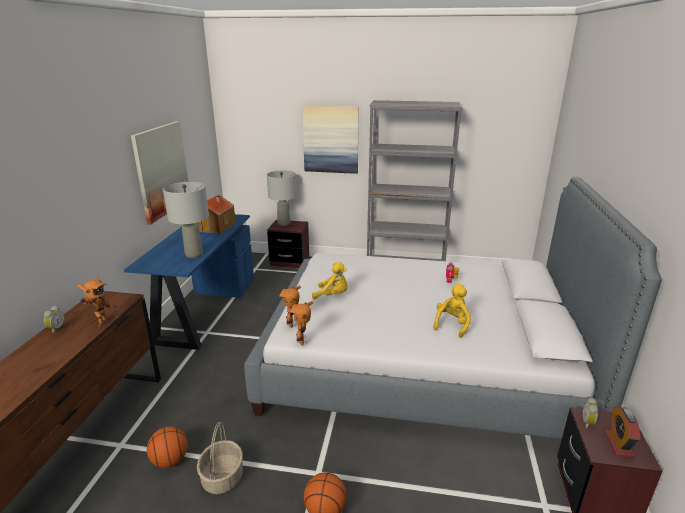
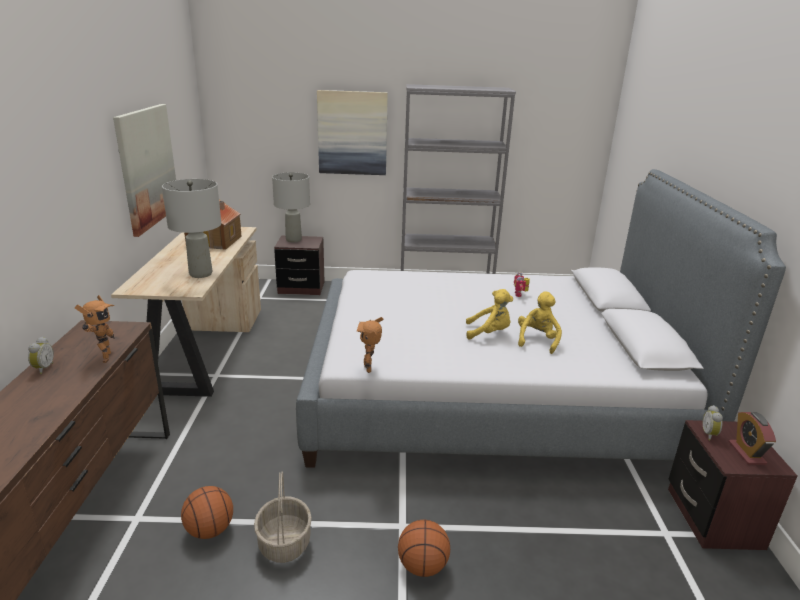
camera: 10 degrees left, 0 degrees up
blue desk [124,214,254,350] -> beige desk [111,227,261,397]
toy robot [279,286,301,328] -> none
yellow plush toy [312,262,347,300] -> yellow plush toy moved to [466,289,513,339]

